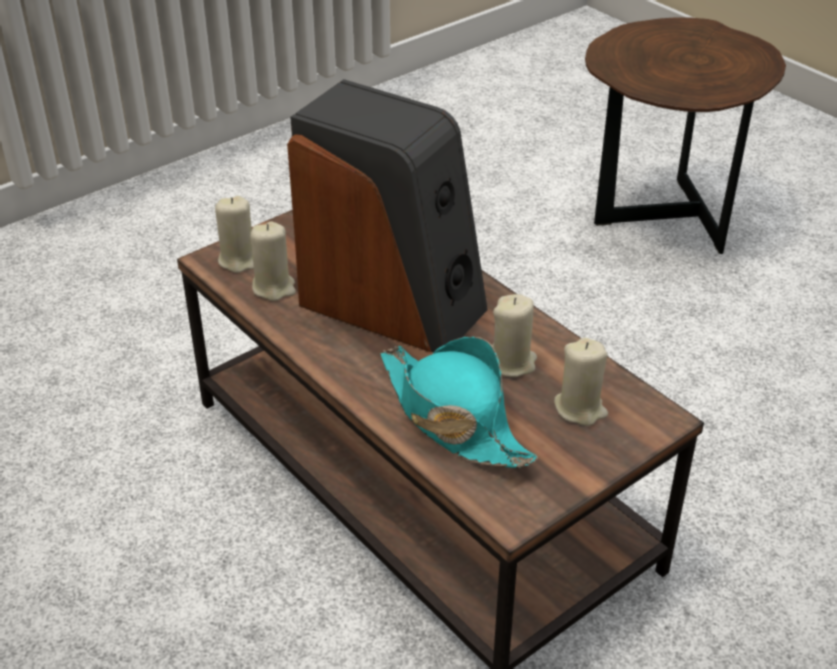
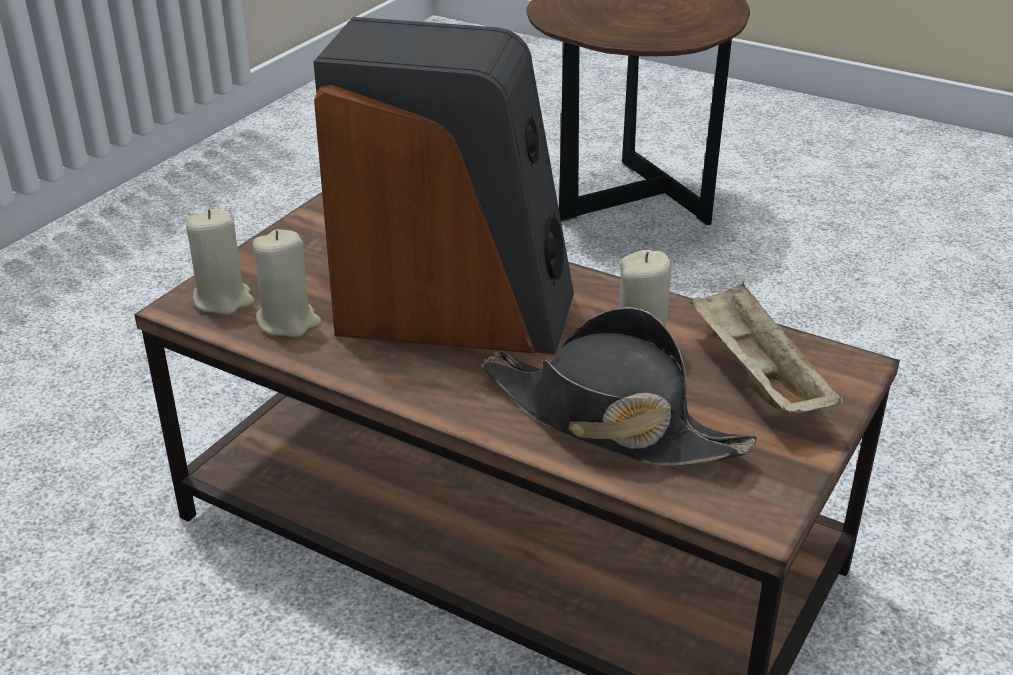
camera: 20 degrees left, 5 degrees down
turquoise hat [380,336,538,468] -> black hat [481,307,759,466]
beige candle [554,338,608,426] -> beige tray [690,282,843,413]

